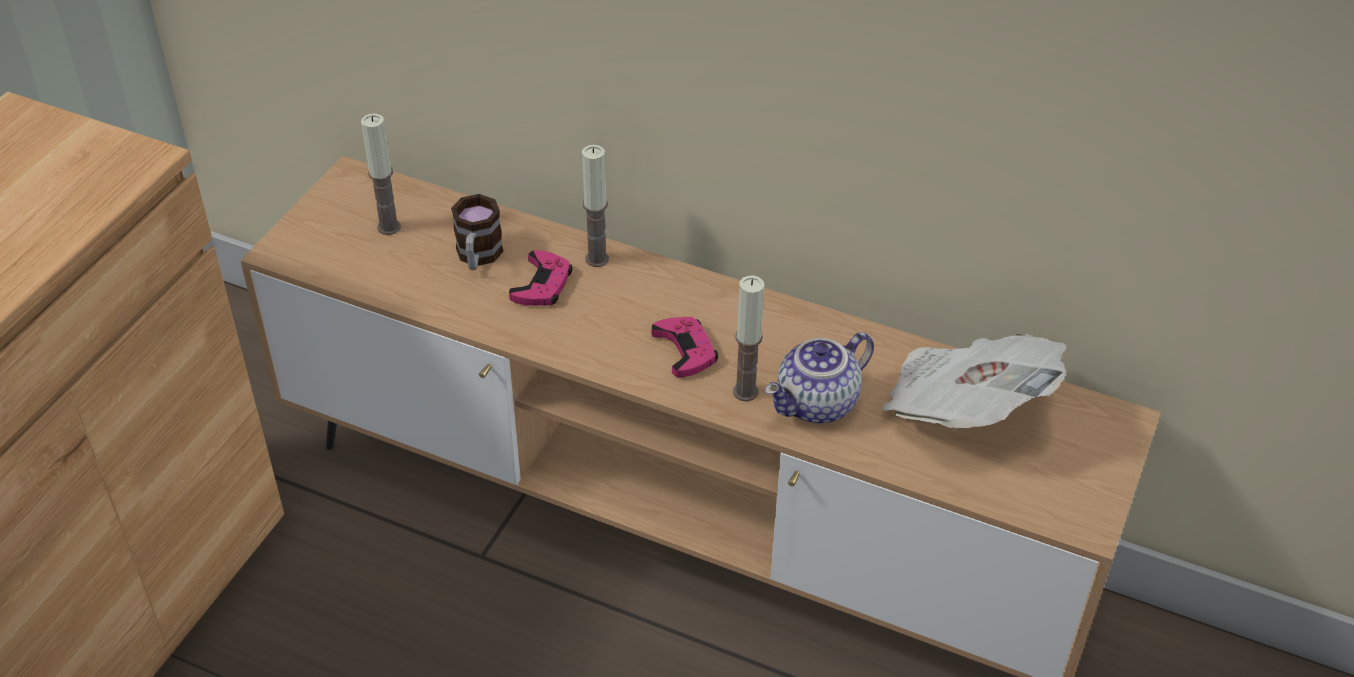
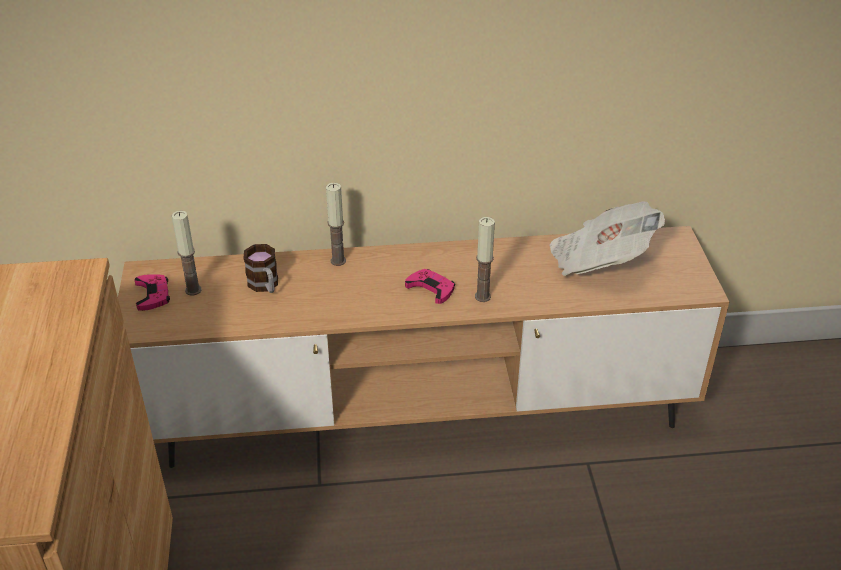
camera: 30 degrees left, 5 degrees down
pink game controller [509,250,573,306] -> pink game controller moved to [135,274,170,311]
teapot [765,332,874,423] -> none

